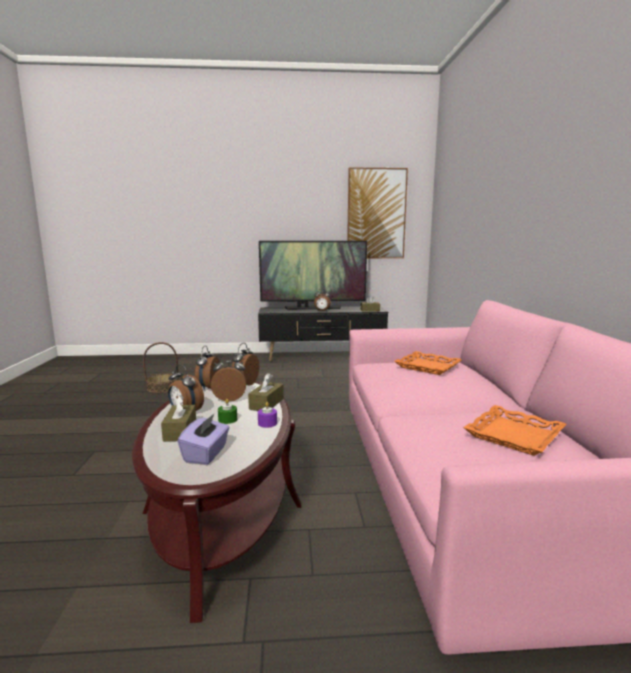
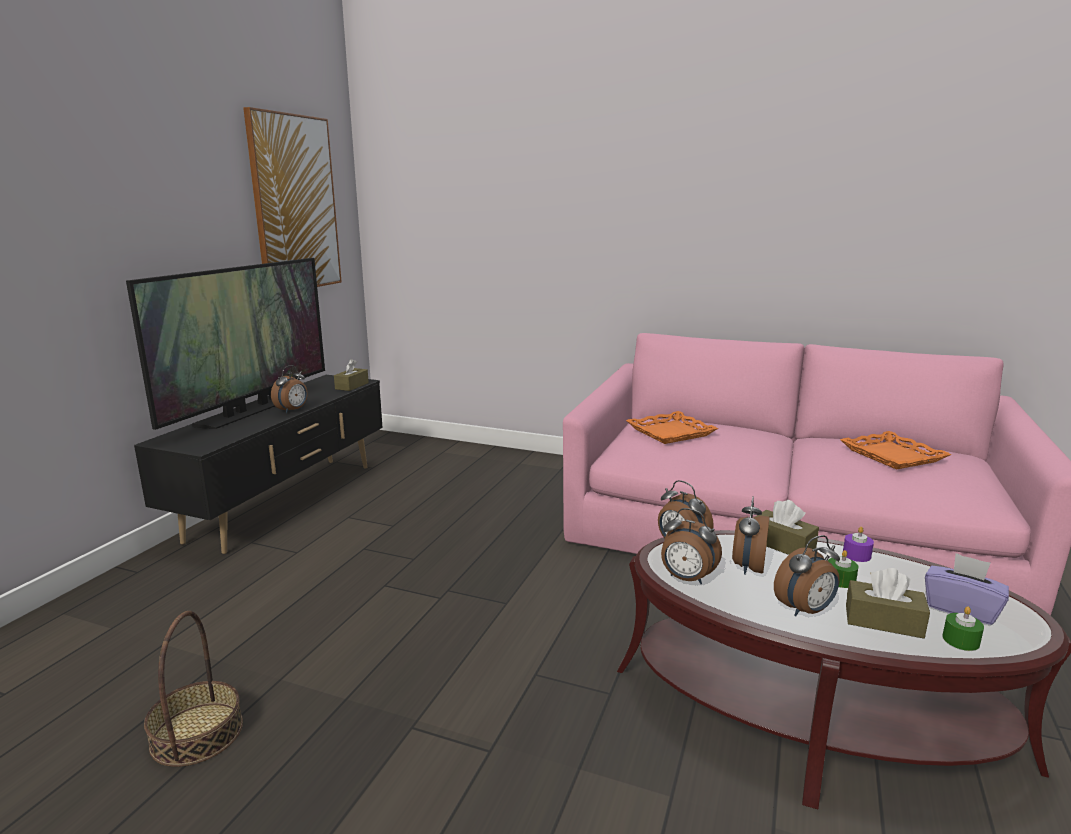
camera: 65 degrees left, 5 degrees up
none -> green candle [942,606,984,651]

